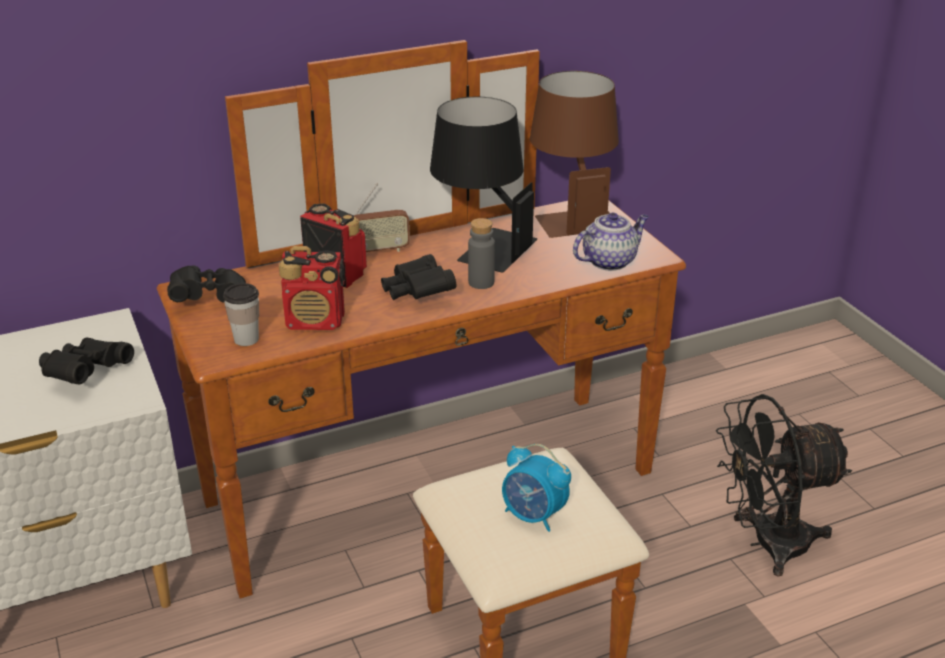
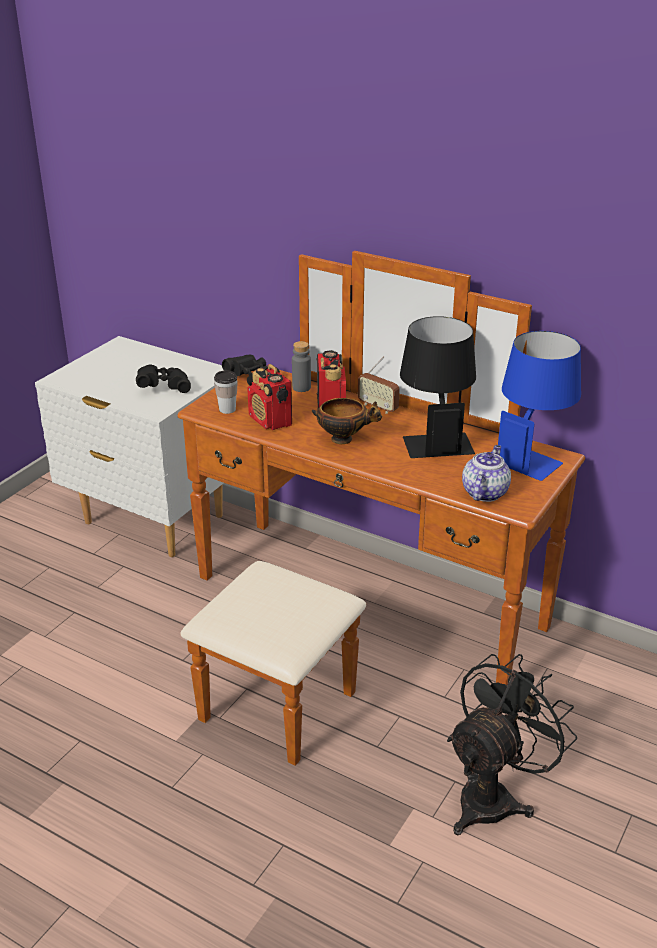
camera: 55 degrees right, 0 degrees up
black binoculars [381,254,456,300] -> bowl [312,398,382,444]
grey bottle [468,218,495,289] -> grey bottle moved to [292,341,311,392]
alarm clock [502,444,571,532] -> none
brown table lamp [530,71,619,238] -> blue table lamp [491,331,581,481]
teapot [573,213,649,271] -> teapot turned 90 degrees counterclockwise [462,445,511,502]
black fan [716,394,852,577] -> black fan turned 90 degrees clockwise [447,654,577,835]

